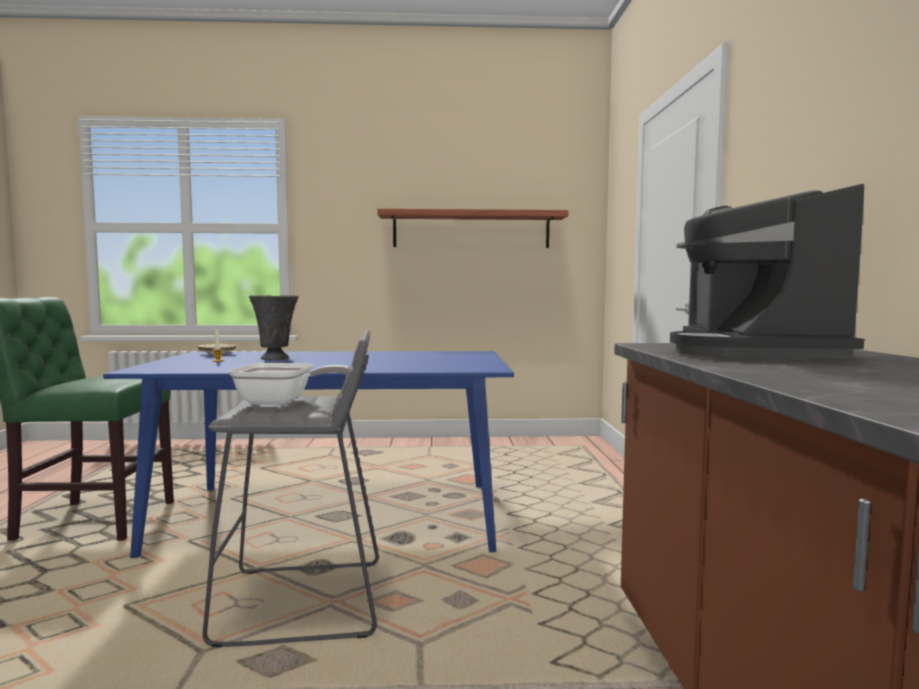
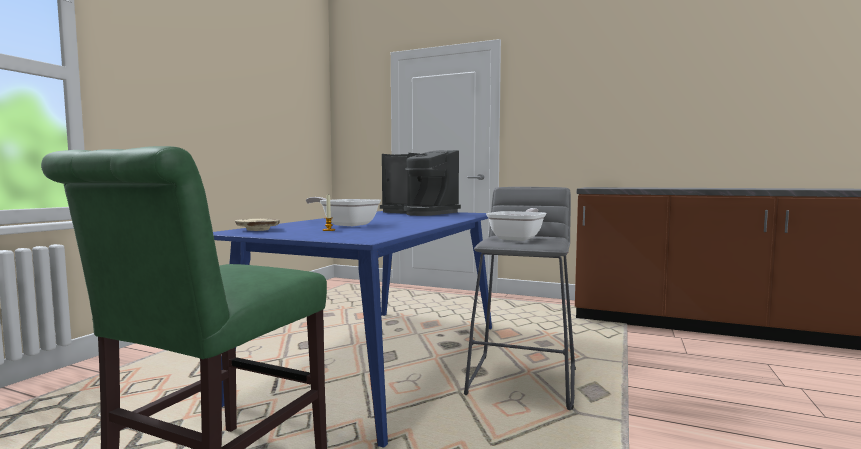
camera: 65 degrees left, 0 degrees up
grey vase [249,295,299,360] -> frying pan [306,197,381,226]
shelf [377,209,568,248] -> none
coffee machine [670,184,864,359] -> coffee machine moved to [380,150,461,216]

